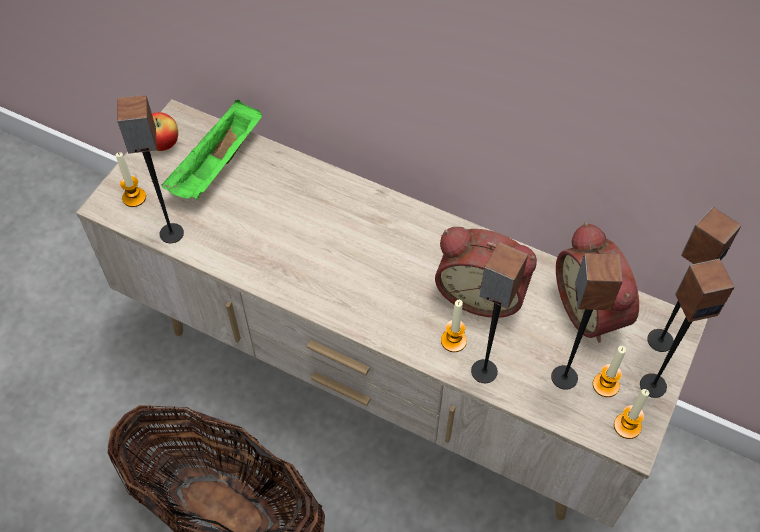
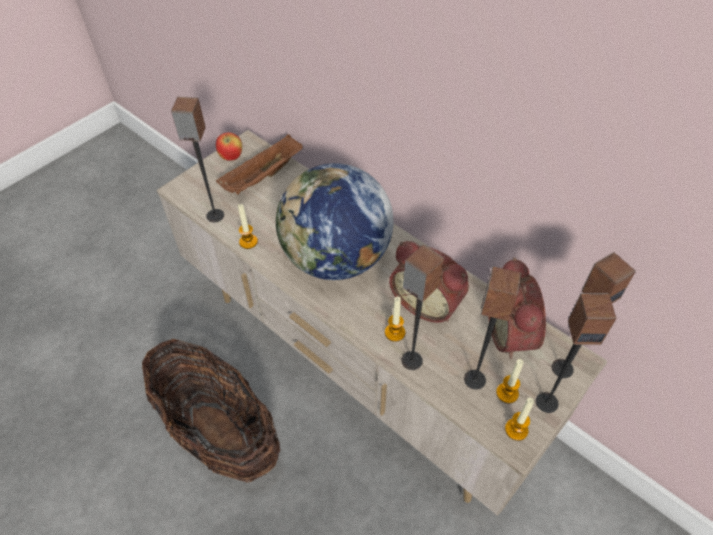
camera: 15 degrees right, 5 degrees down
candle [116,152,146,207] -> candle moved to [238,204,258,249]
green tray [161,100,262,200] -> brown tray [216,135,303,195]
none -> globe [276,163,394,280]

